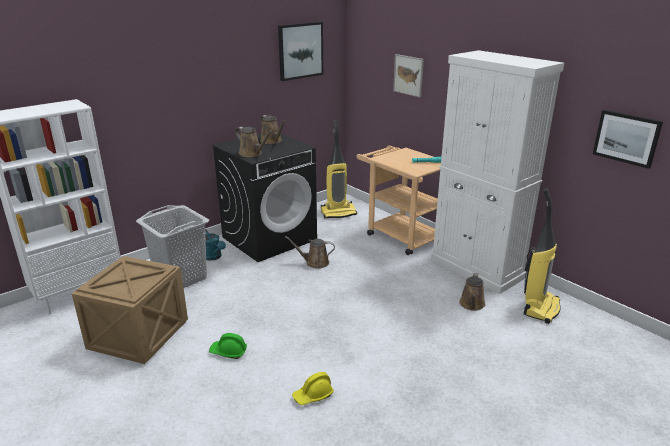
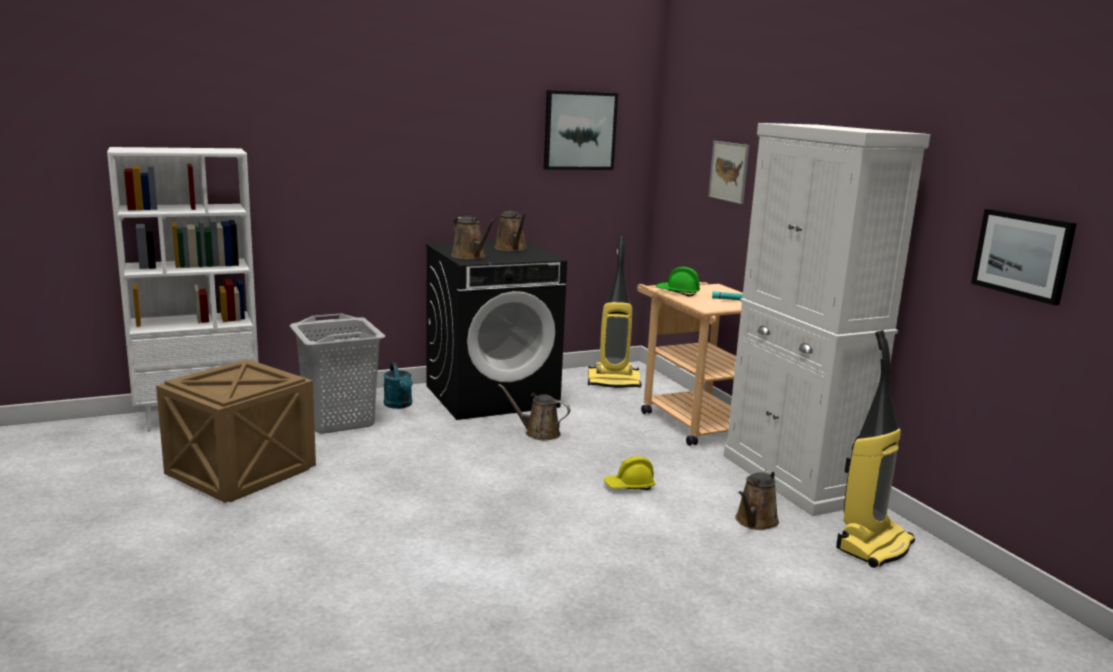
camera: 15 degrees right, 10 degrees down
green hard hat [209,333,247,359] -> green hard hat moved to [656,267,700,297]
yellow hard hat [292,372,334,405] -> yellow hard hat moved to [604,456,656,490]

